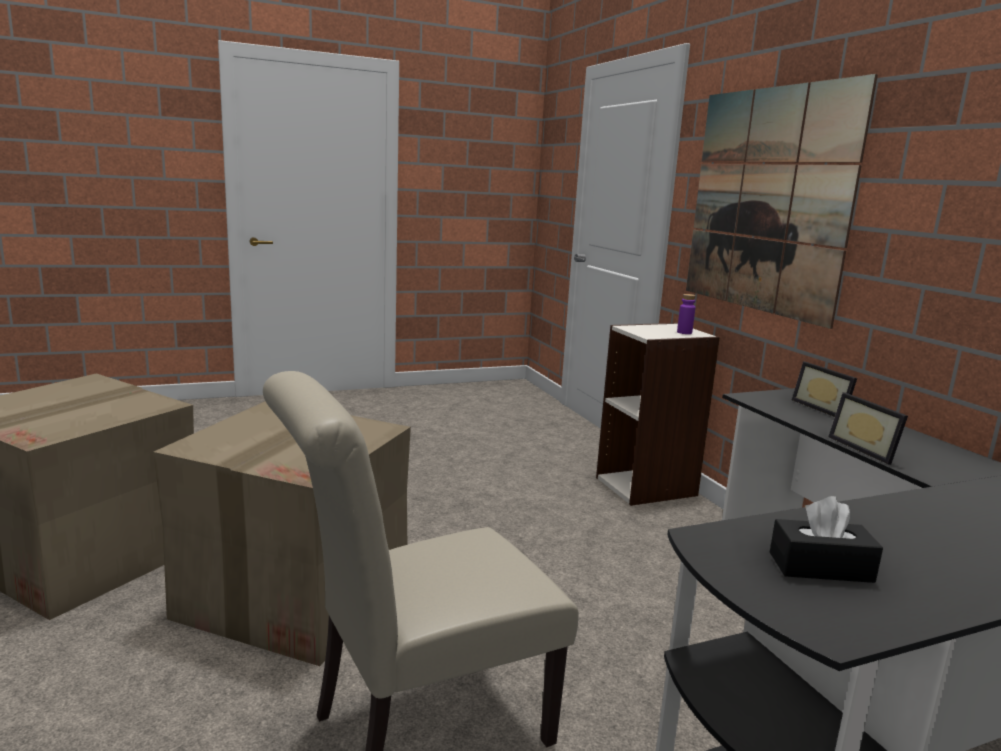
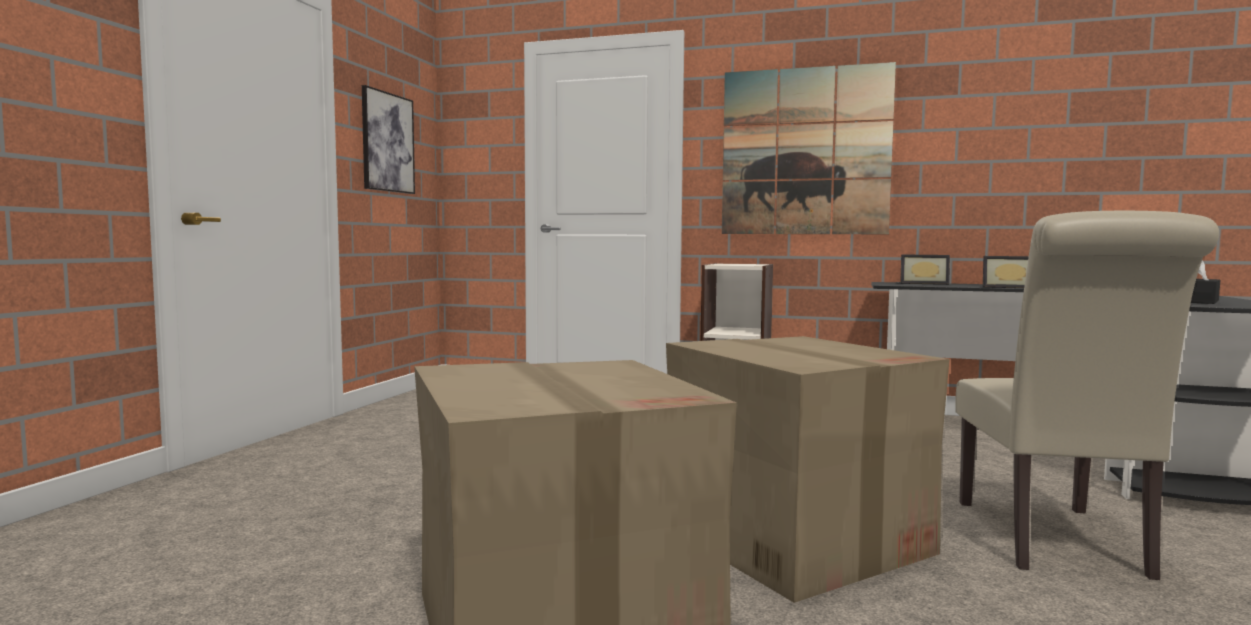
camera: 50 degrees left, 10 degrees down
purple bottle [677,294,695,334] -> none
none -> picture [362,85,415,194]

